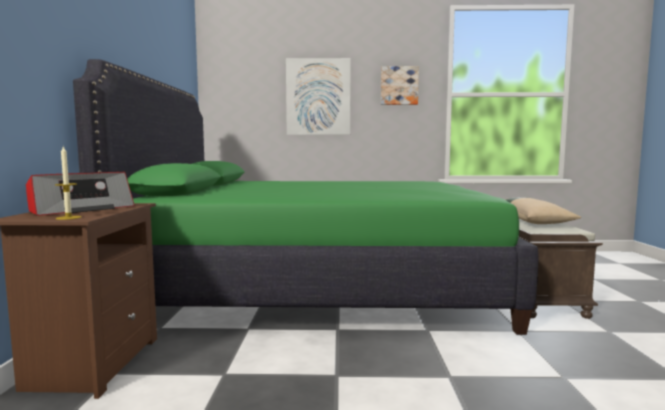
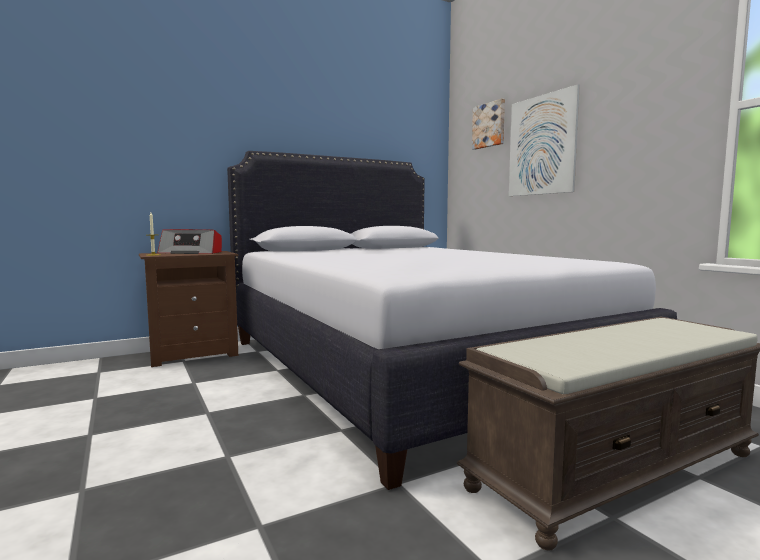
camera: 60 degrees right, 0 degrees up
green bed [73,59,538,335] -> white bed [227,151,677,490]
picture [381,66,419,105] -> picture moved to [472,98,505,150]
beige pillow [505,198,581,224] -> none

